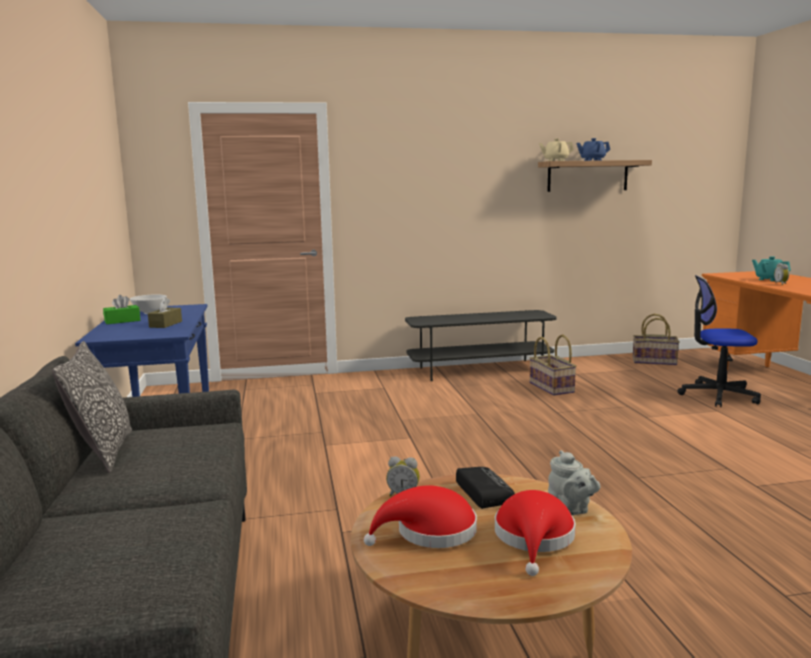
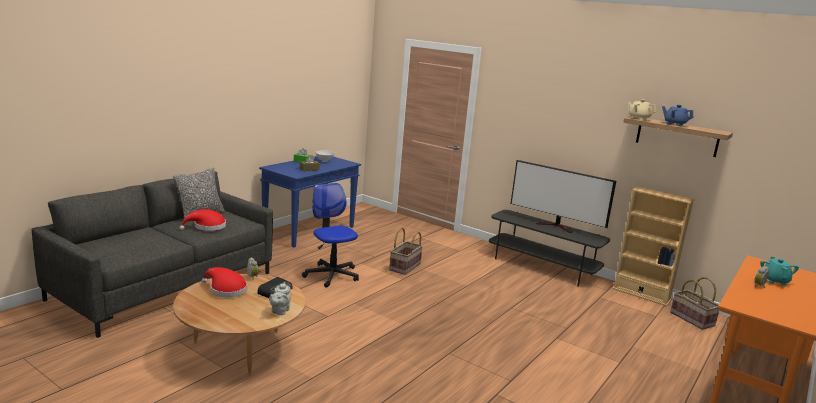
camera: 45 degrees right, 5 degrees up
red hat [495,490,576,576] -> red hat moved to [180,209,226,231]
basket [529,334,577,395] -> basket moved to [389,227,423,275]
office chair [677,275,761,407] -> office chair moved to [302,183,359,288]
none -> television [510,160,616,233]
none -> beige bookcase [612,186,695,306]

